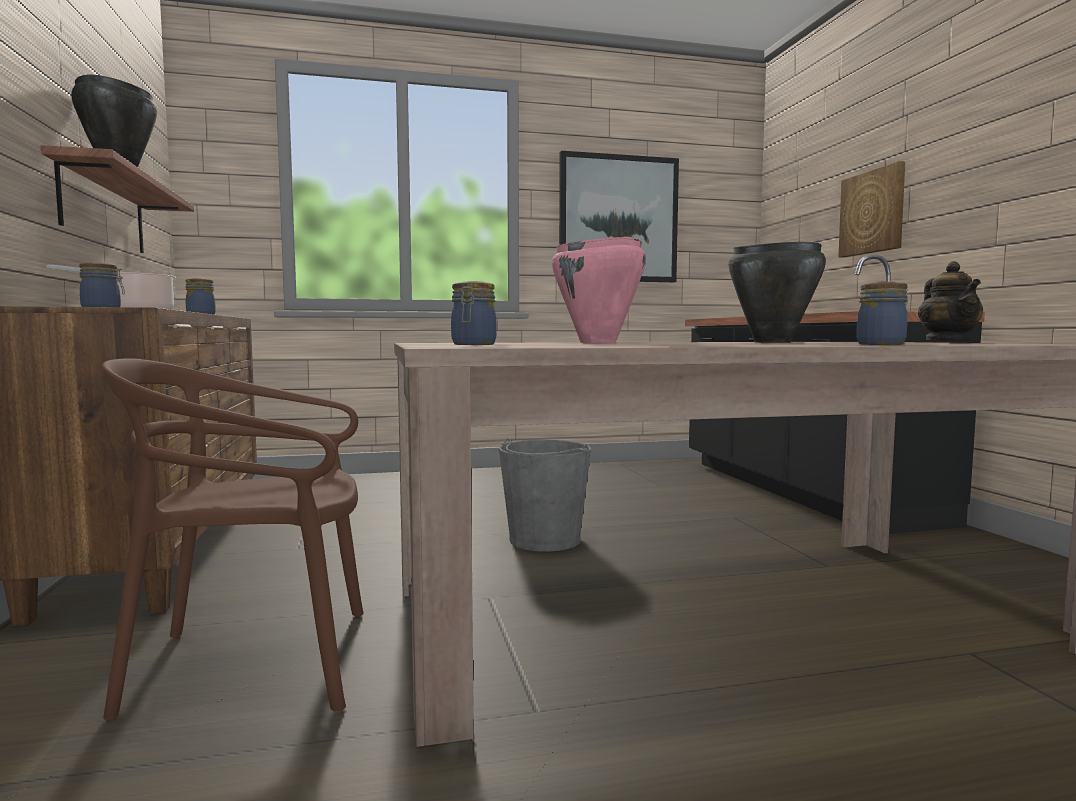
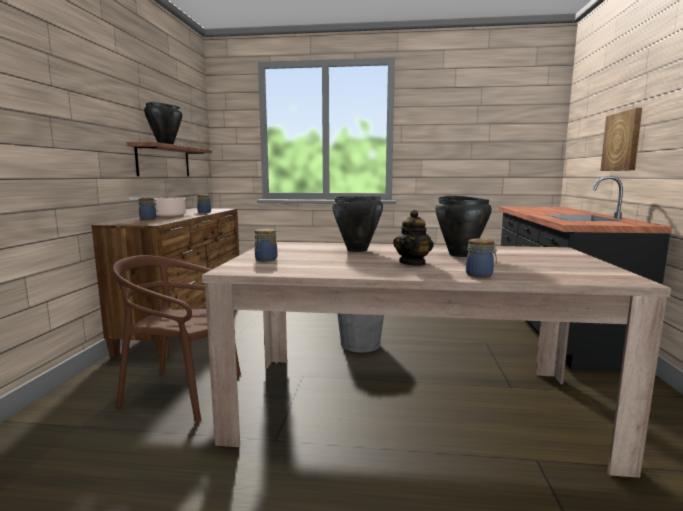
camera: 20 degrees right, 5 degrees up
pink cooking pot [552,237,646,343] -> black cooking pot [332,196,383,252]
picture [559,151,679,282] -> none
teapot [918,261,983,343] -> teapot moved to [393,210,434,266]

